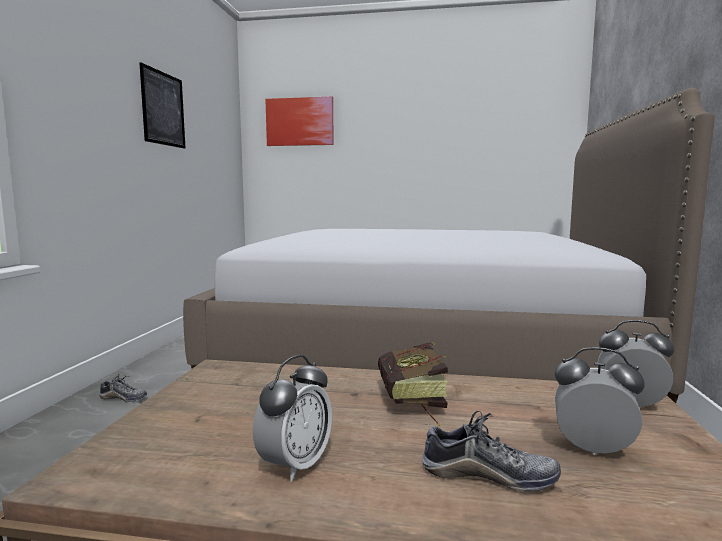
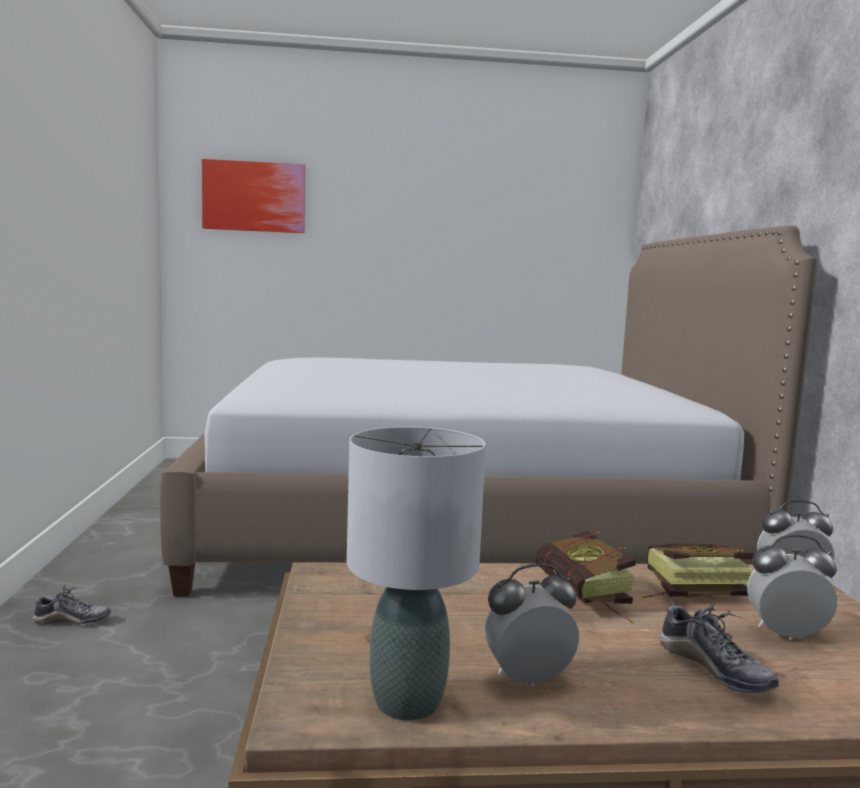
camera: 15 degrees left, 0 degrees up
picture [139,62,185,149] -> none
alarm clock [253,355,332,482] -> alarm clock turned 120 degrees counterclockwise [484,564,579,686]
shoe [422,411,561,492] -> shoe turned 60 degrees clockwise [659,600,779,693]
none -> grey table lamp [347,427,486,721]
none -> book [640,544,754,599]

